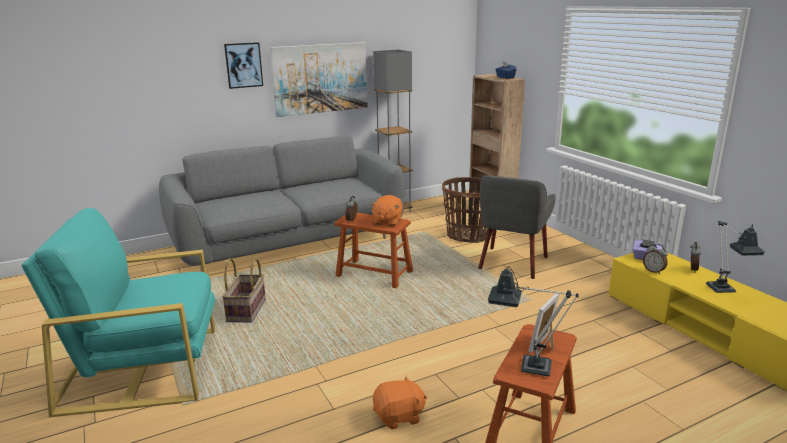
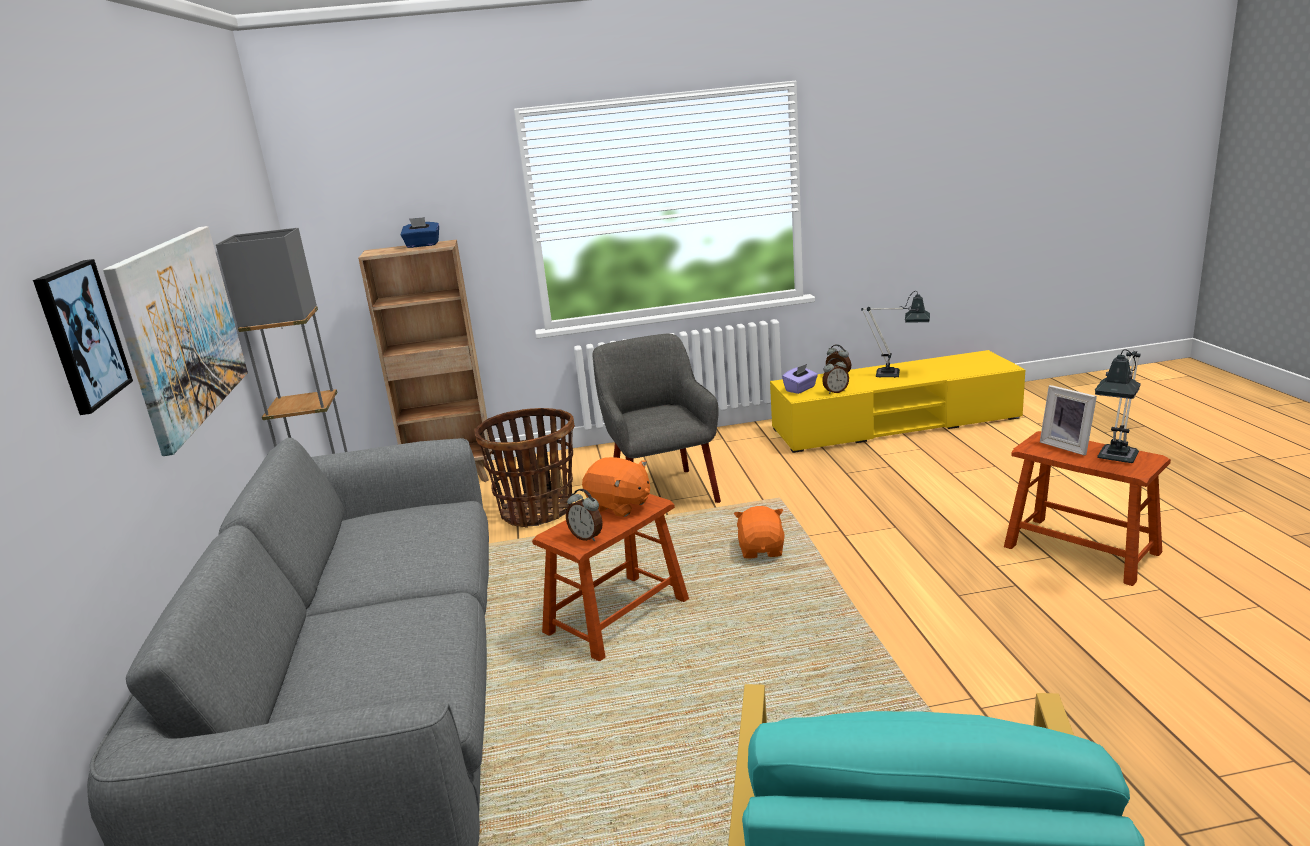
camera: 70 degrees left, 0 degrees up
basket [222,258,266,323] -> none
orange plush toy [373,376,427,429] -> orange plush toy moved to [734,506,785,559]
grey armchair [478,175,556,279] -> grey armchair turned 150 degrees counterclockwise [593,334,721,503]

